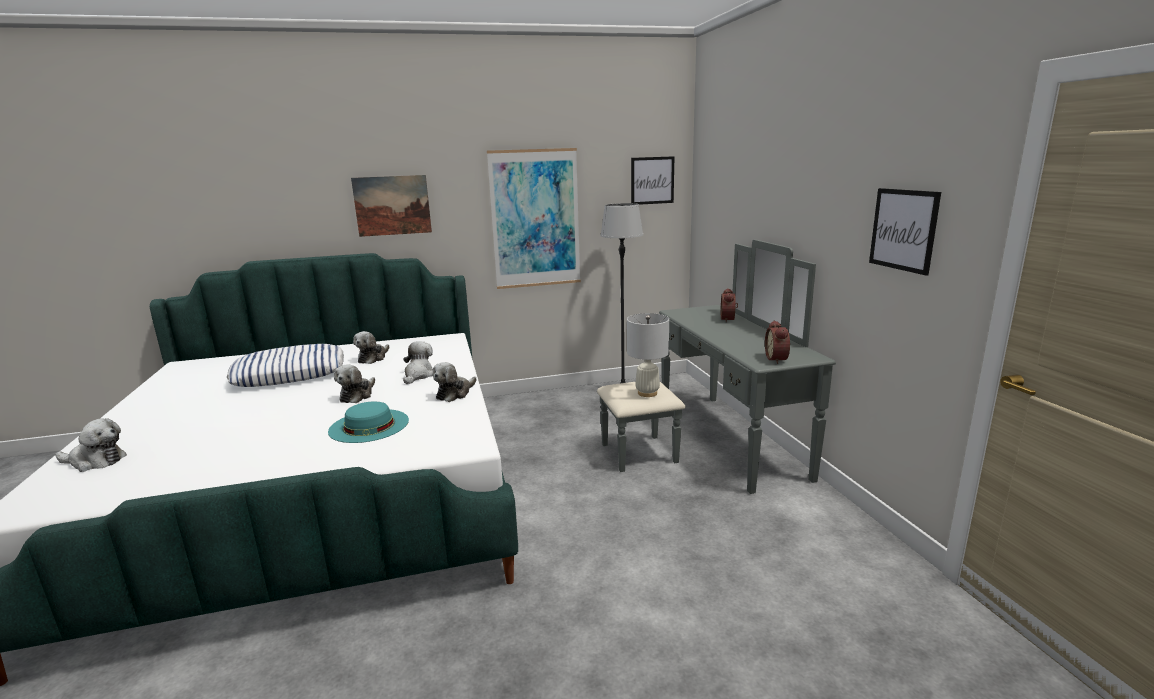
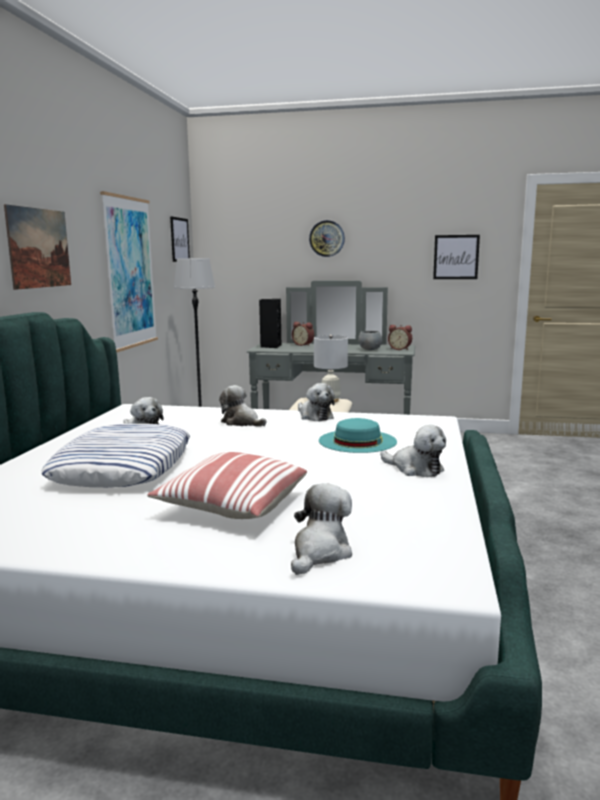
camera: 65 degrees left, 5 degrees down
plush toy [334,364,375,403] -> plush toy moved to [380,425,446,477]
none -> pillow [147,452,307,519]
none -> black speaker [259,299,281,348]
none -> wall clock [309,220,345,257]
none -> grey bowl [358,331,382,350]

